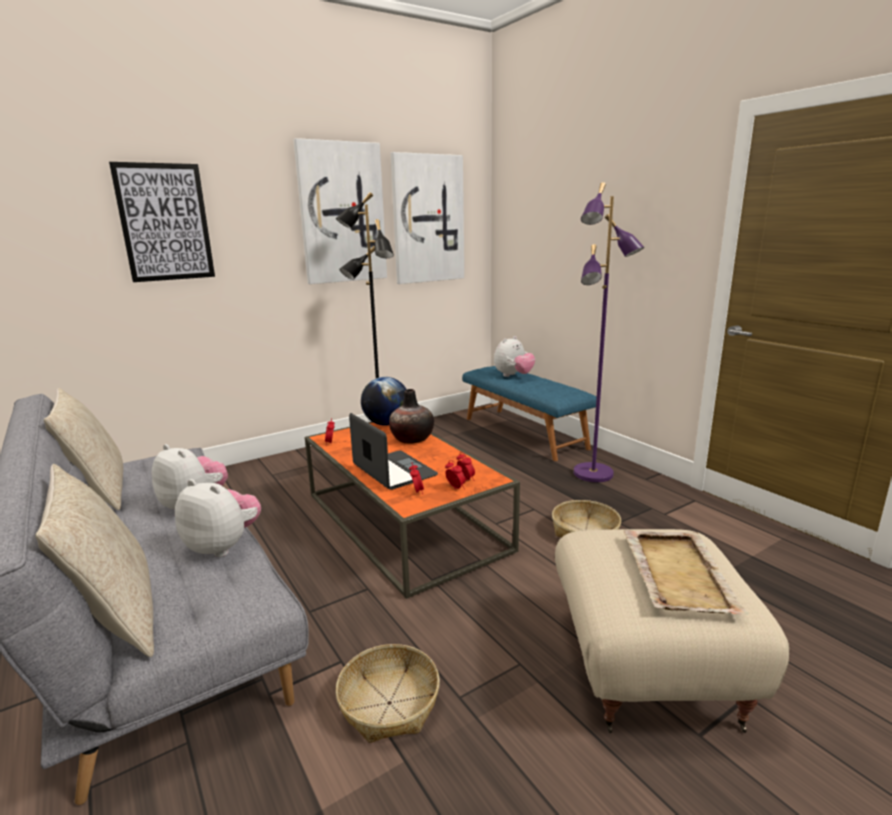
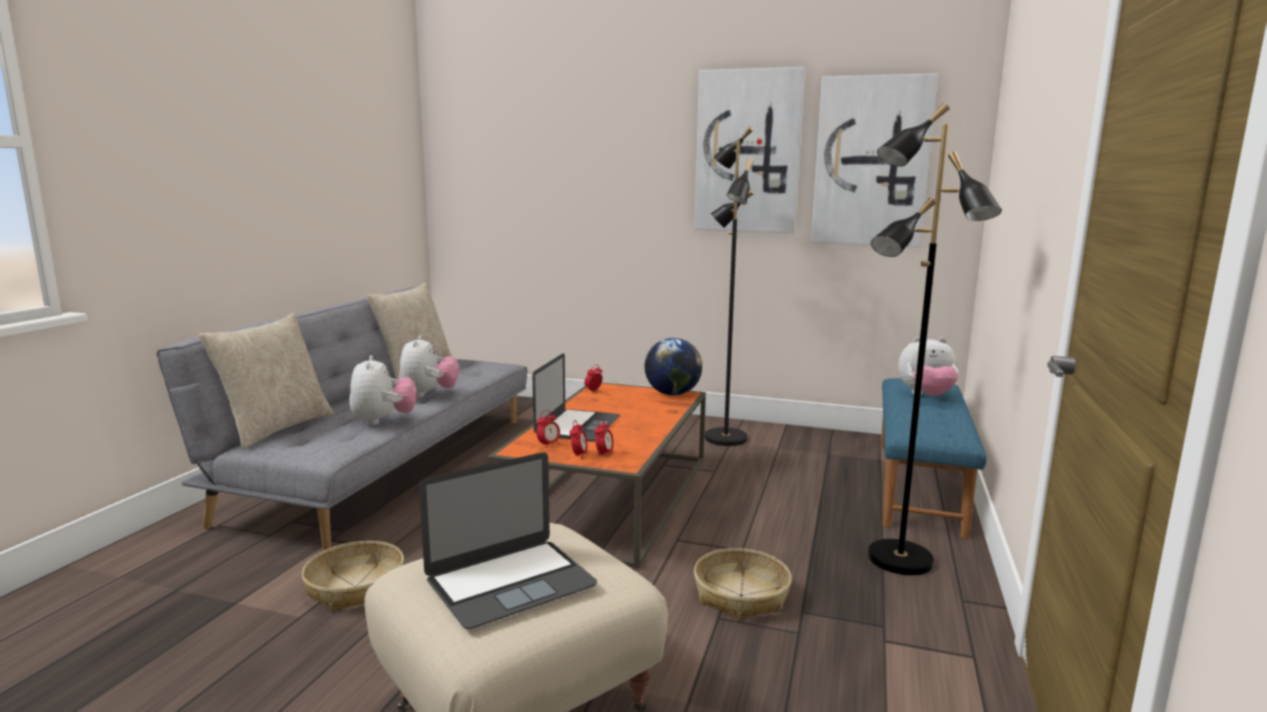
camera: 50 degrees right, 5 degrees down
picture [109,162,215,282] -> none
vase [389,389,434,444] -> none
purple floor lamp [574,182,644,482] -> black floor lamp [868,103,1002,575]
beige tray [623,530,749,615] -> laptop [419,452,597,629]

